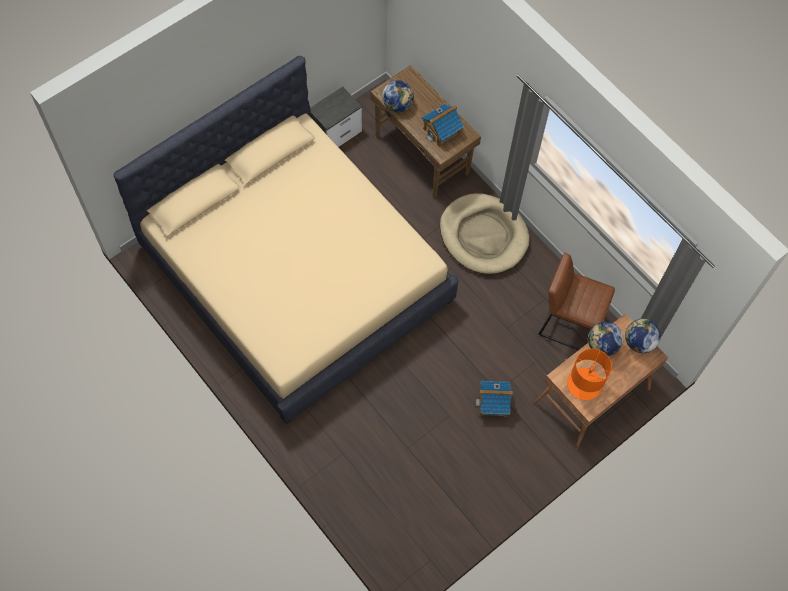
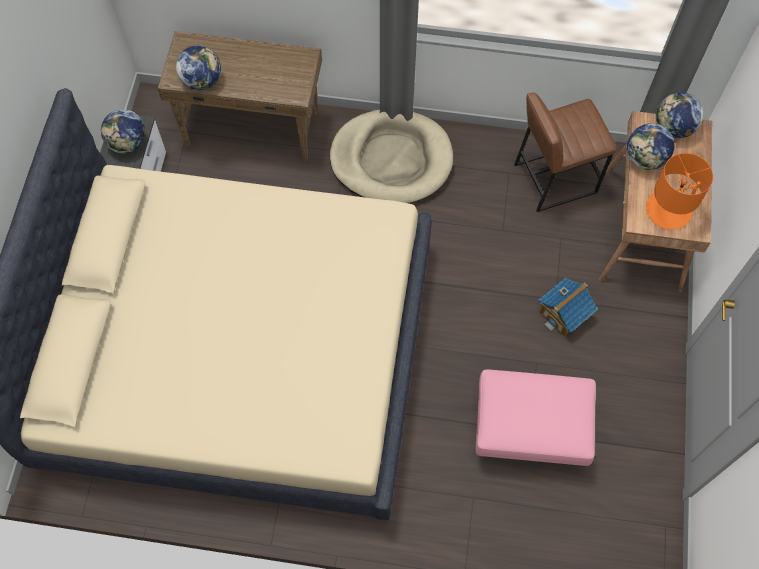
camera: 40 degrees left, 0 degrees up
toy house [421,104,464,147] -> none
none -> globe [101,109,145,153]
none -> pink ottoman [475,369,596,466]

